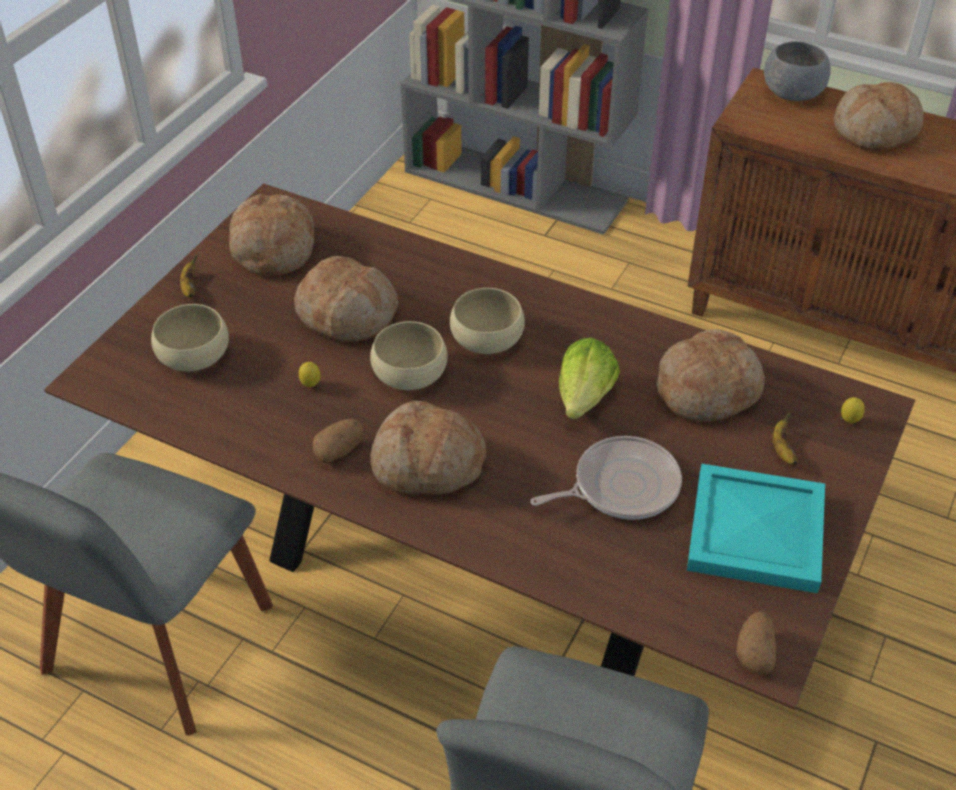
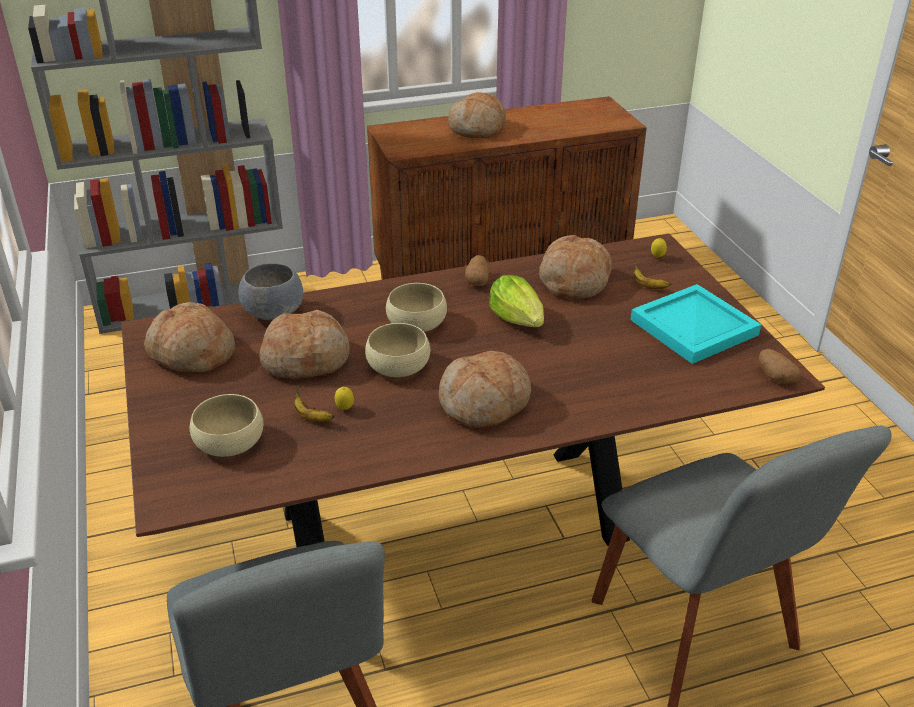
camera: 45 degrees left, 10 degrees down
banana [180,253,197,298] -> banana moved to [294,388,334,422]
potato [312,419,364,463] -> potato moved to [465,255,489,286]
frying pan [530,436,682,520] -> none
grey bowl [764,41,831,101] -> grey bowl moved to [239,263,303,320]

